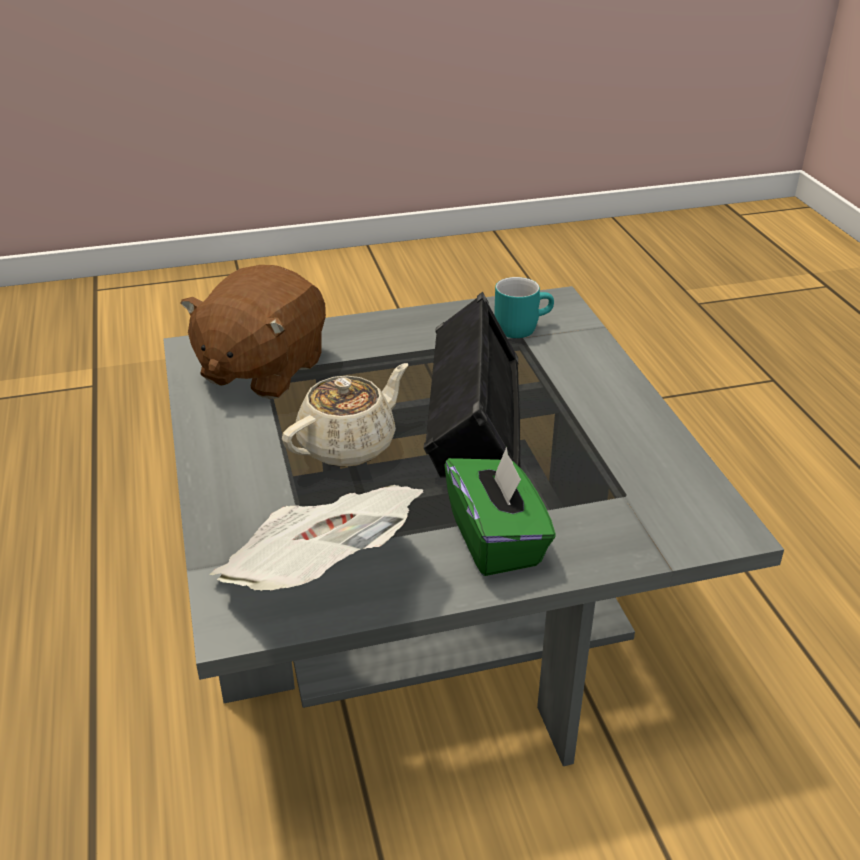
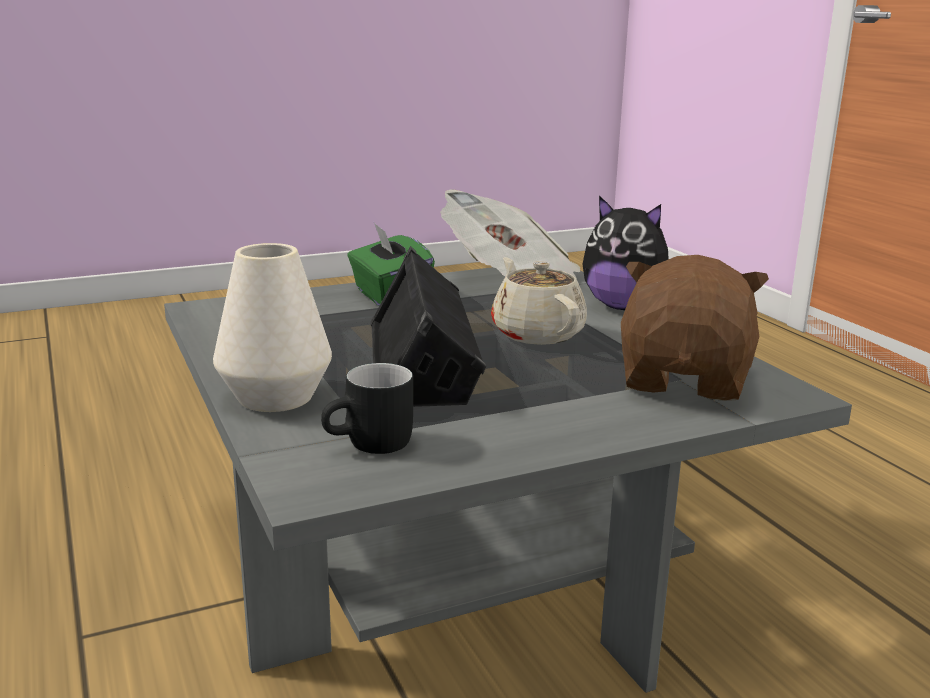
camera: 170 degrees right, 15 degrees down
beige teapot [282,363,408,467] -> beige teapot turned 120 degrees clockwise [491,257,587,345]
turquoise mug [494,277,554,338] -> black mug [321,363,413,454]
none -> white vase [213,243,332,412]
none -> plush toy [582,196,669,310]

